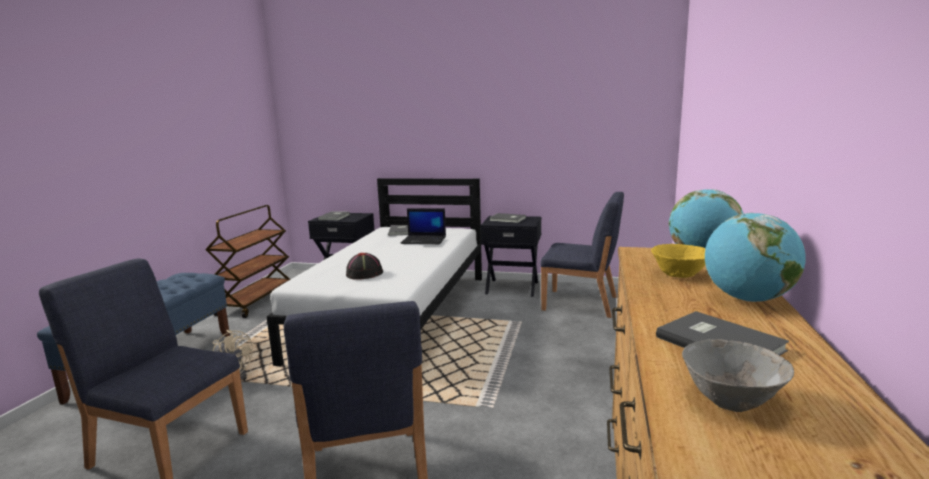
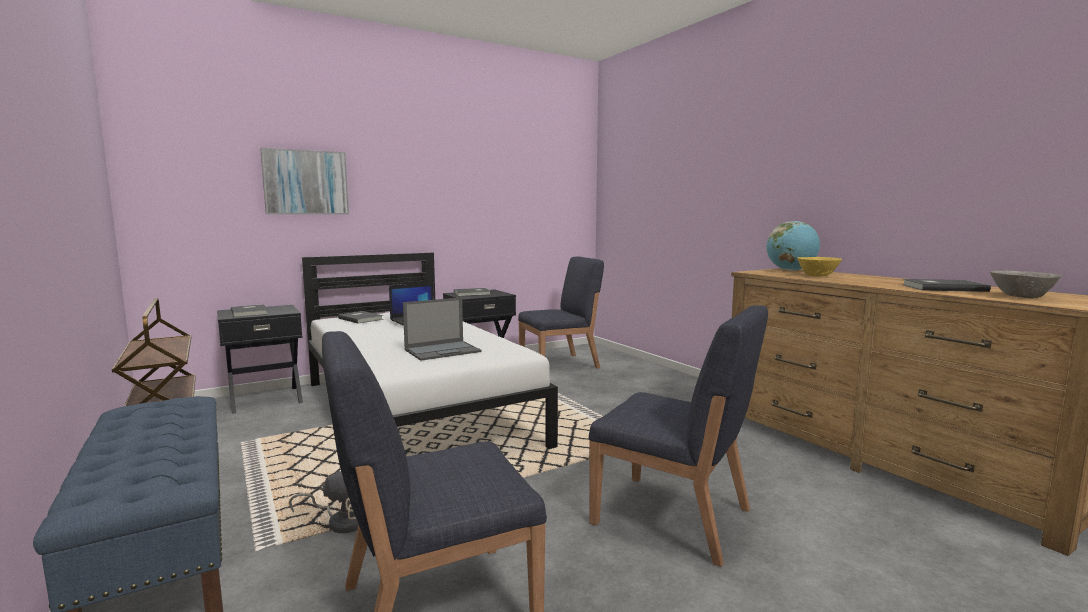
camera: 45 degrees left, 5 degrees down
black hat [346,253,383,280] -> laptop [403,297,482,361]
globe [705,213,806,302] -> none
none -> picture [260,148,349,214]

